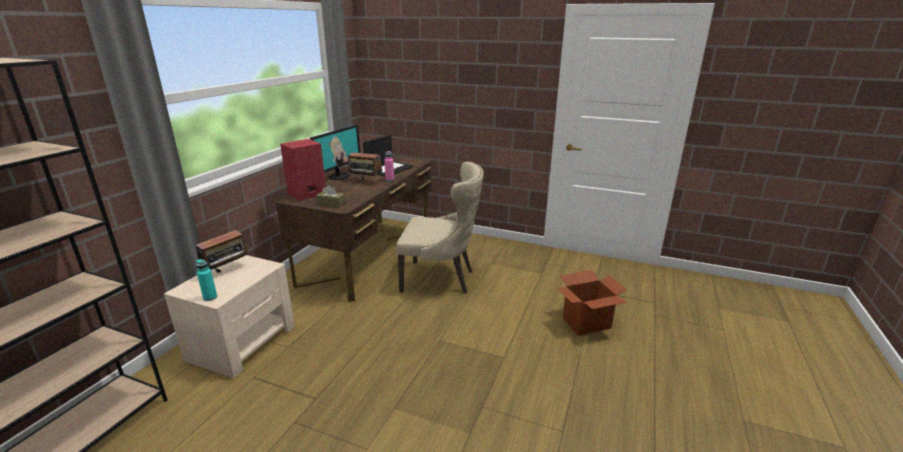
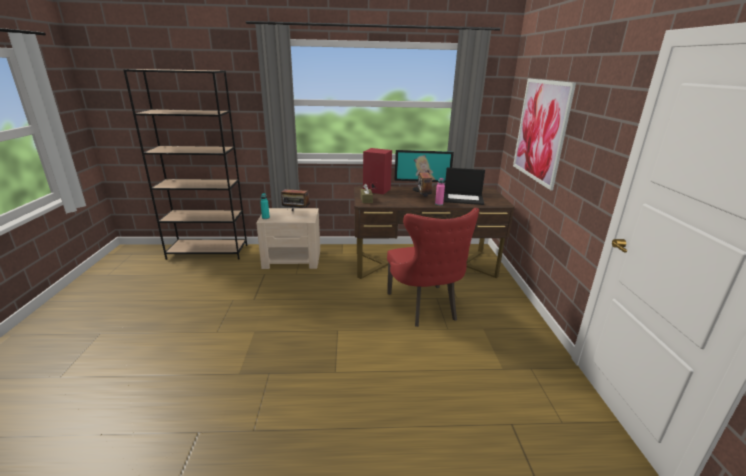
camera: 65 degrees right, 0 degrees up
beige chair [396,161,484,293] -> red chair [387,208,479,327]
cardboard box [557,270,627,336] -> none
none -> picture [513,79,576,190]

